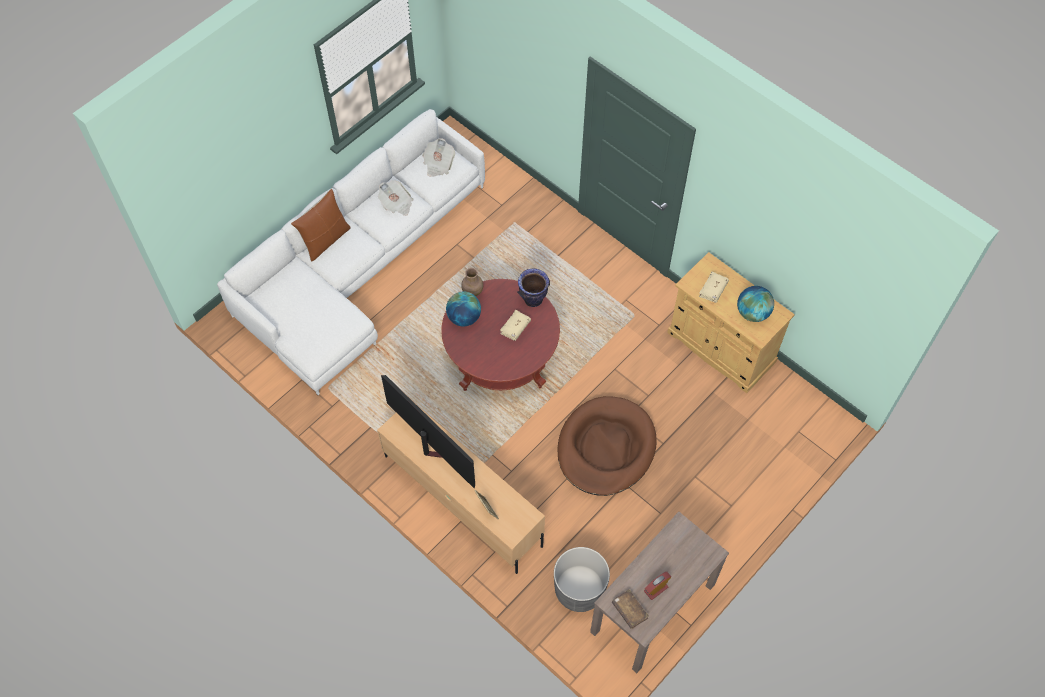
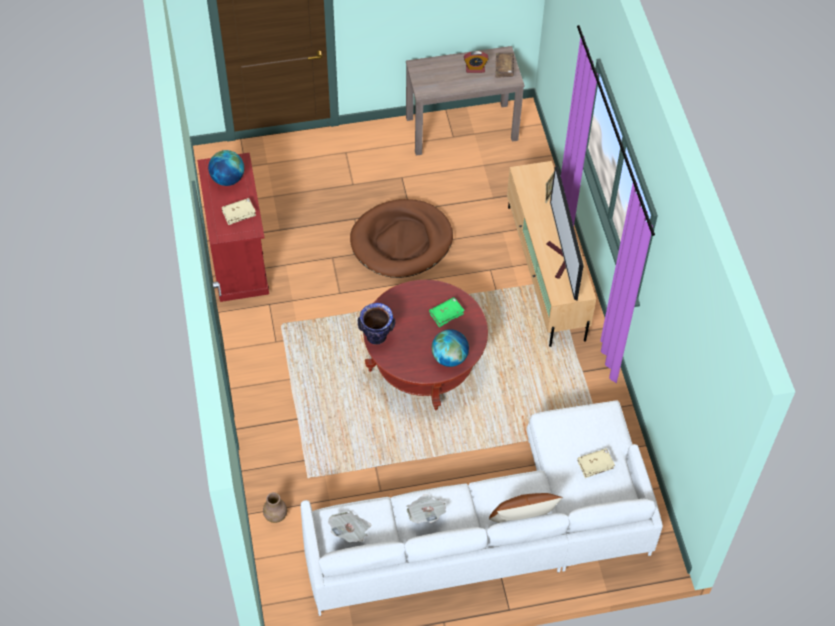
camera: 145 degrees left, 5 degrees down
brown vase [461,268,483,296] -> brown vase moved to [263,492,287,523]
beige book [500,310,531,341] -> beige book moved to [577,448,615,478]
grey planter [554,547,610,612] -> none
beige cabinet [667,252,795,393] -> red cabinet [197,153,269,302]
none -> green book [429,297,465,327]

